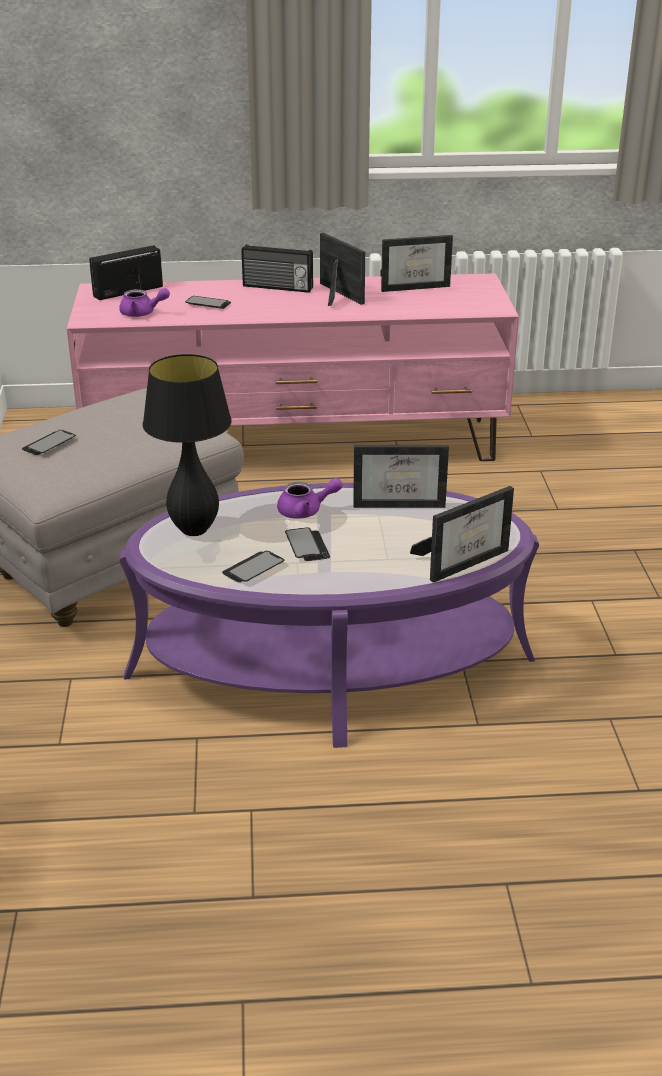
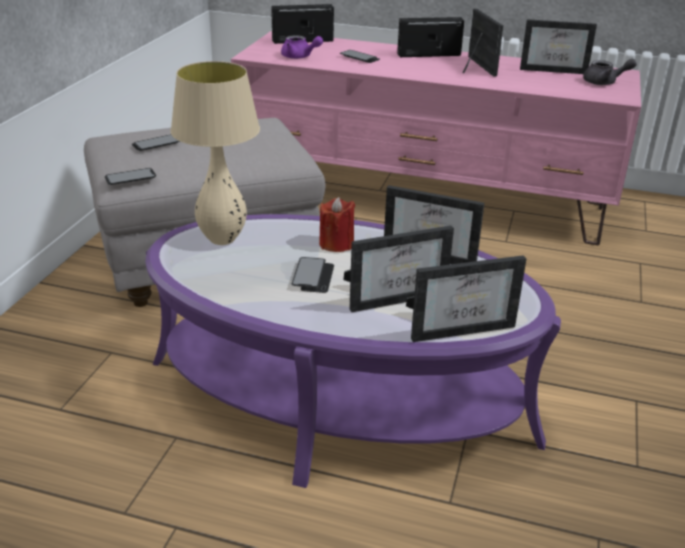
camera: 20 degrees right, 0 degrees up
black table lamp [142,354,232,536] -> beige table lamp [170,61,260,245]
phone [222,551,285,582] -> phone moved to [105,168,156,185]
radio [241,244,313,293] -> radio turned 135 degrees clockwise [397,17,464,57]
purple teapot [277,478,343,519] -> red candle [319,197,355,252]
none -> picture frame [343,225,454,312]
none -> grey teapot [583,59,637,85]

